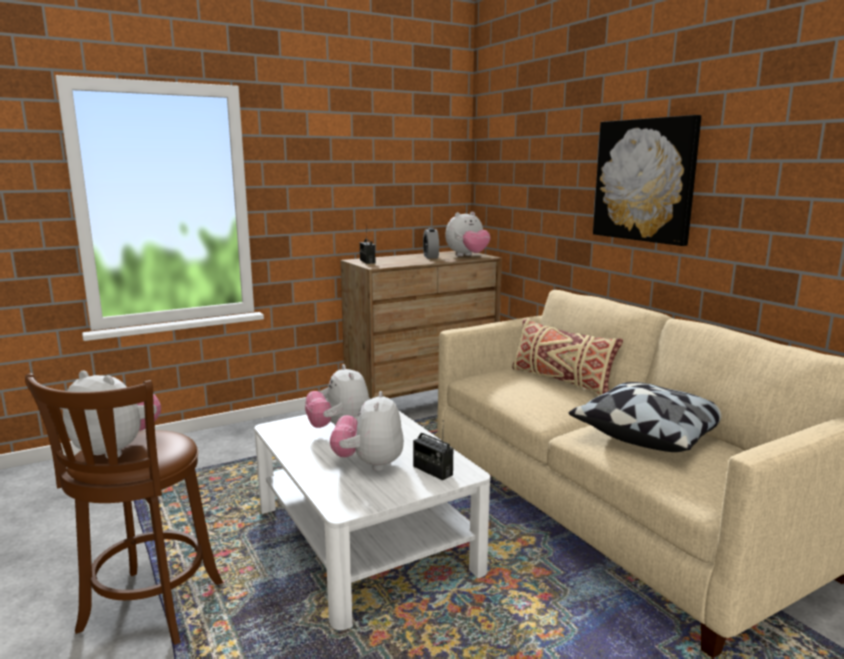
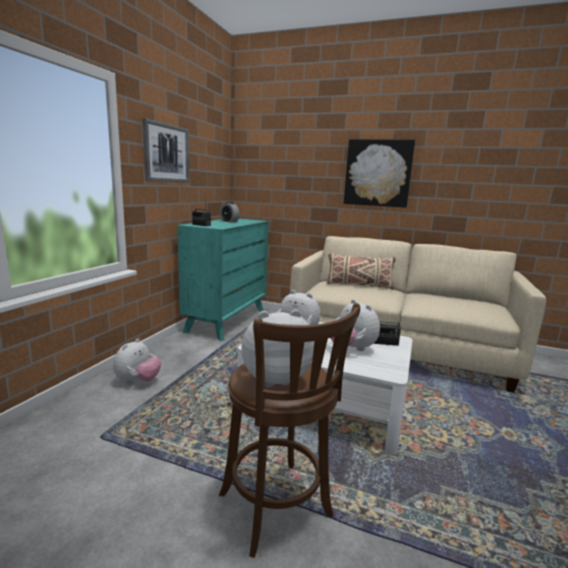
camera: 40 degrees left, 0 degrees up
brown dresser [340,251,502,399] -> turquoise dresser [177,219,269,341]
plush toy [445,212,491,256] -> plush toy moved to [113,339,161,384]
pillow [569,382,722,452] -> none
none -> picture [143,118,189,183]

